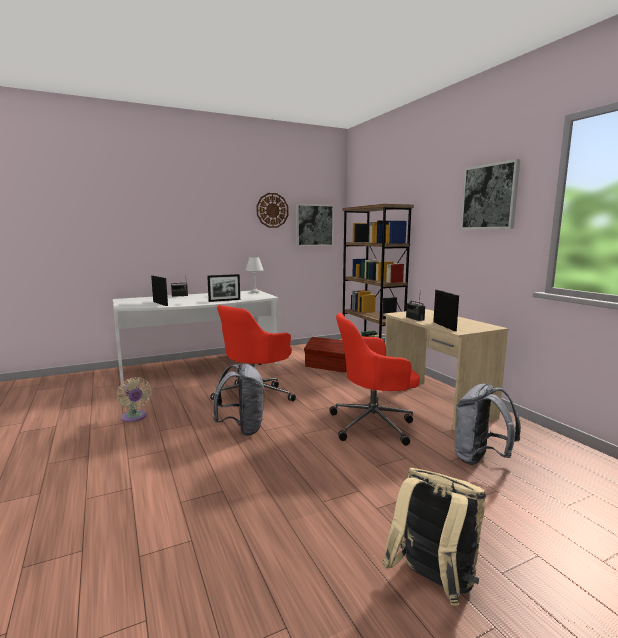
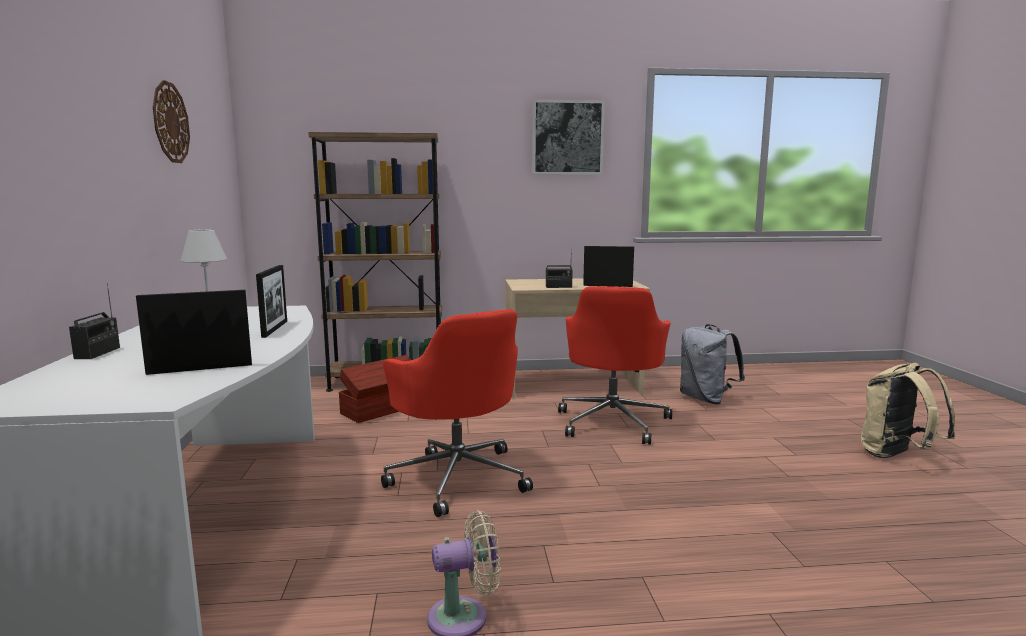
camera: 70 degrees left, 0 degrees up
grey backpack [213,364,264,436] -> none
picture [296,204,334,246] -> none

